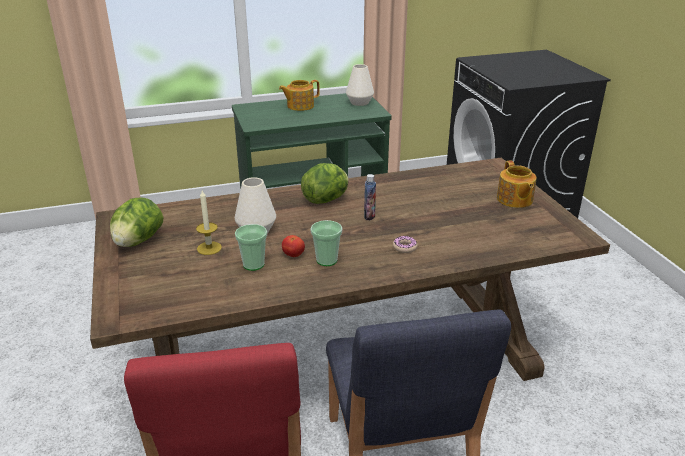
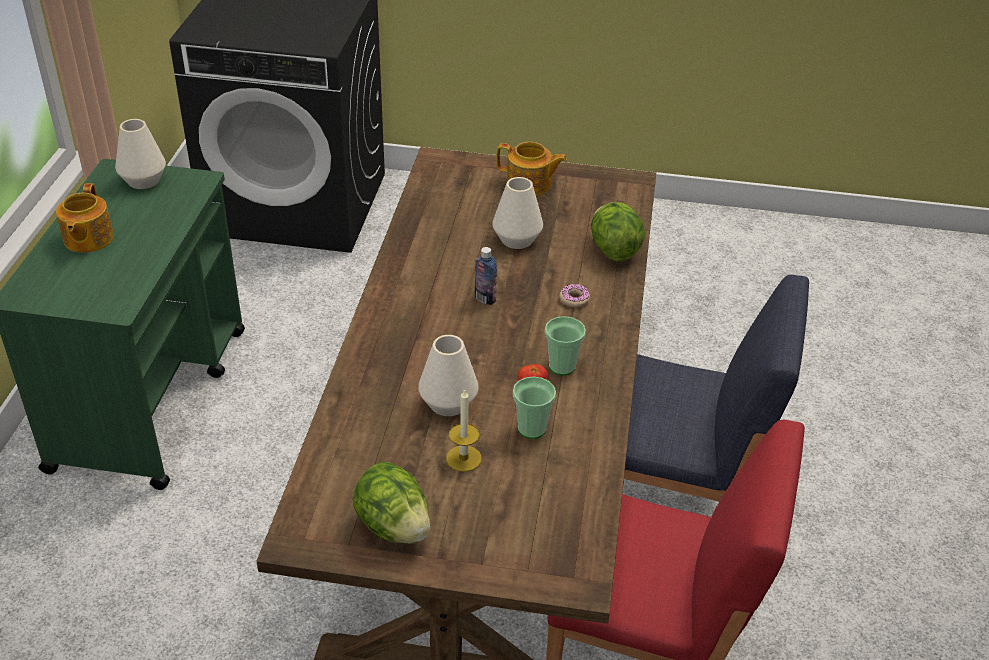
camera: 65 degrees left, 10 degrees up
lettuce [301,163,349,204] -> lettuce moved to [591,202,645,262]
none -> white vase [492,177,543,249]

